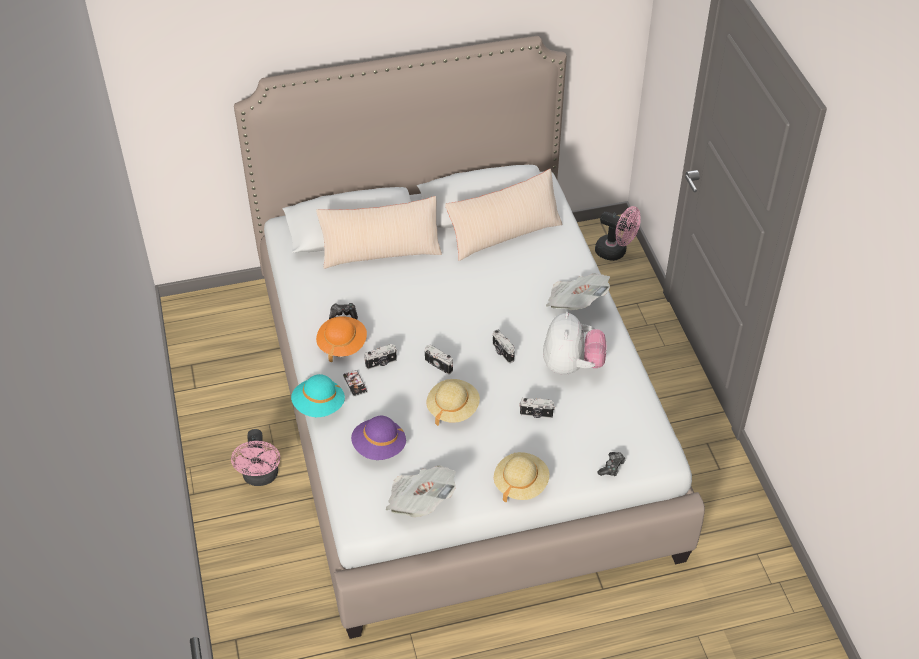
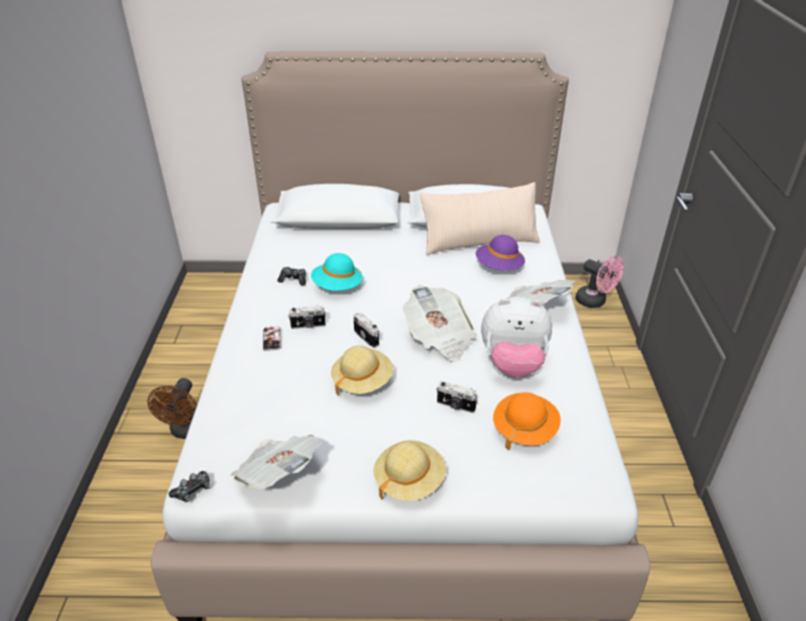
camera: 15 degrees right, 10 degrees down
pink fan [231,429,280,486] -> brown fan [147,378,197,439]
turquoise hat [291,374,345,417] -> turquoise hat moved to [311,253,363,291]
beige pillow [316,196,442,269] -> none
orange hat [316,316,367,363] -> orange hat moved to [493,392,561,450]
purple hat [351,416,406,460] -> purple hat moved to [476,235,525,270]
camera [493,329,515,363] -> newspaper [403,285,477,362]
plush toy [543,311,606,375] -> plush toy turned 75 degrees clockwise [481,297,552,378]
game controller [597,452,626,476] -> game controller moved to [169,471,209,502]

